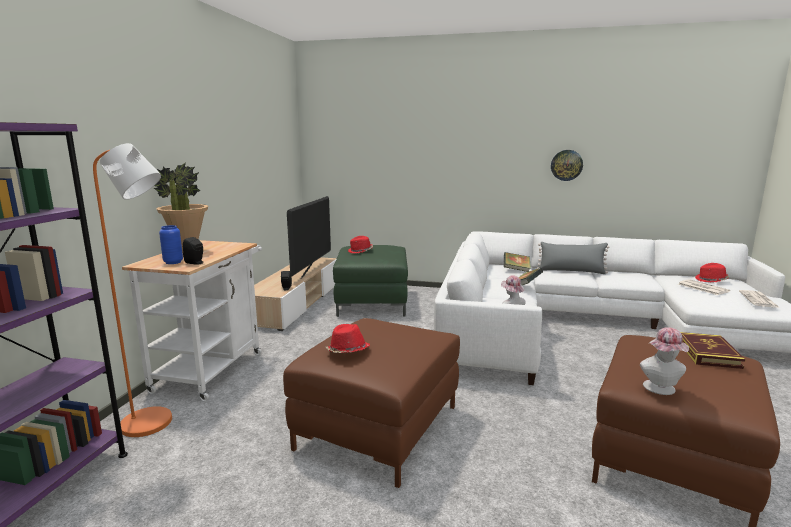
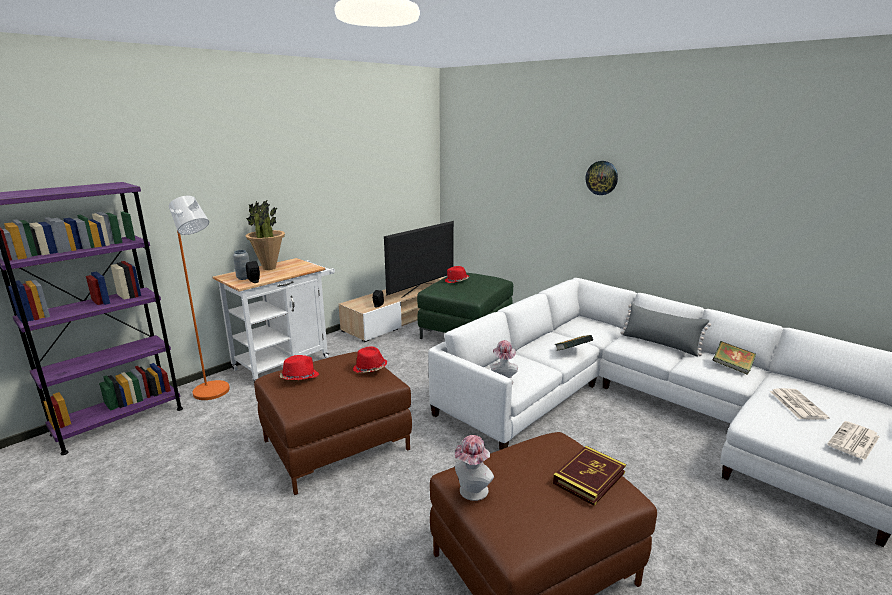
camera: 30 degrees right, 5 degrees up
blue vase [159,225,183,264] -> grey vase [233,250,249,280]
book [504,252,531,272] -> book moved to [712,341,756,375]
wall clock [551,150,583,181] -> wall clock moved to [586,161,618,195]
red hat [695,263,729,282] -> red hat moved to [353,347,387,373]

